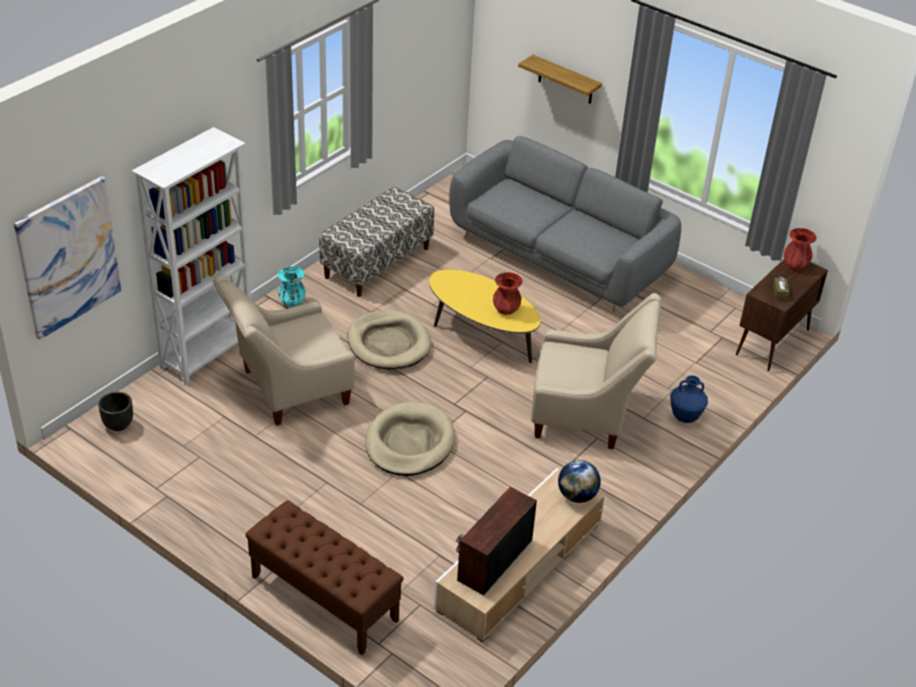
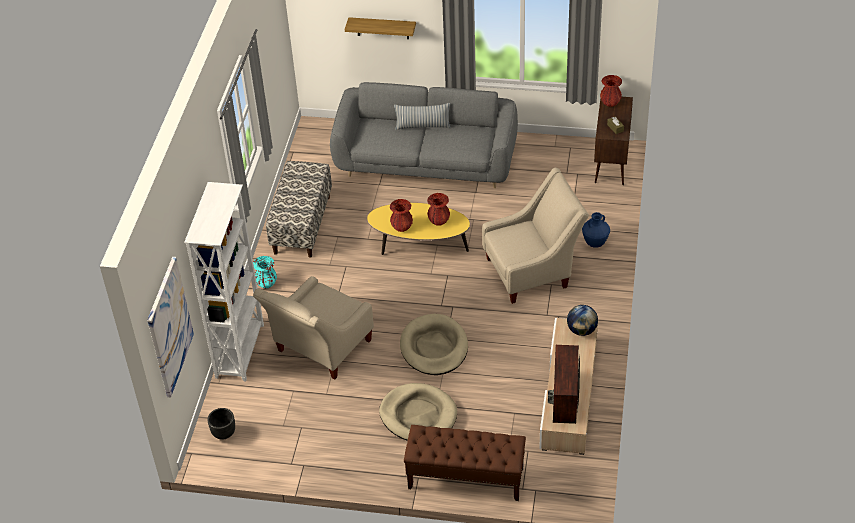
camera: 25 degrees left, 5 degrees up
beige dog bed [347,310,431,369] -> beige dog bed moved to [379,383,457,441]
none -> red vase [390,199,413,232]
none -> pillow [394,103,451,130]

